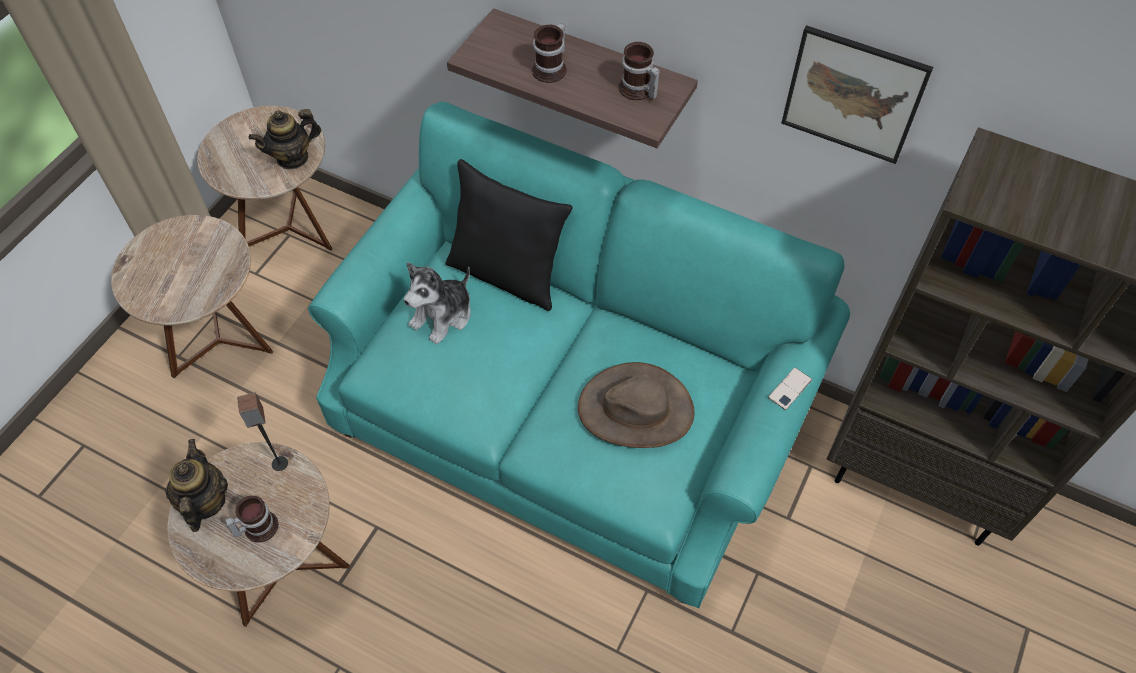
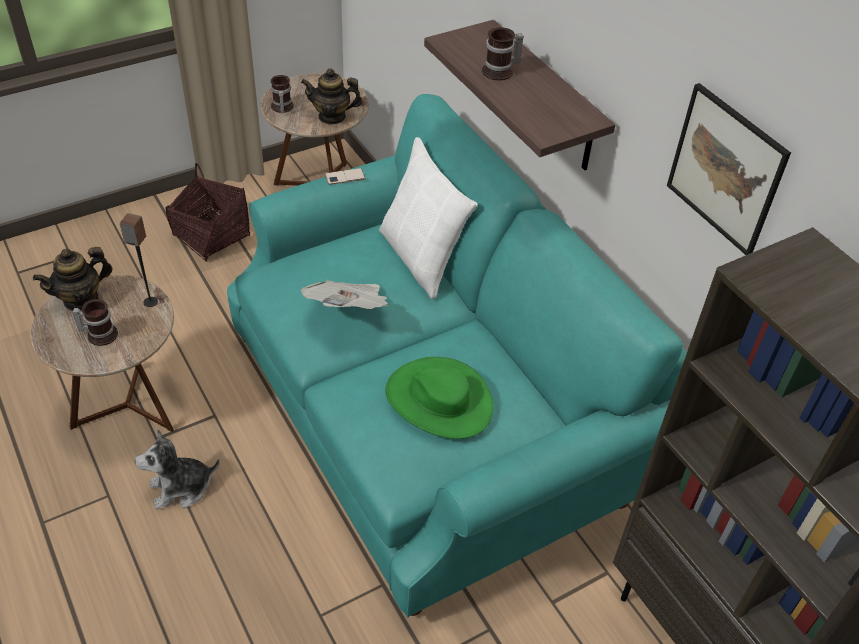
camera: 30 degrees right, 10 degrees down
brown side table [111,215,273,379] -> basket [165,163,250,262]
teapot [165,439,228,532] -> teapot turned 150 degrees counterclockwise [33,247,113,311]
plush toy [404,262,471,344] -> plush toy moved to [135,429,220,510]
black pillow [445,159,573,311] -> white pillow [379,137,478,299]
brown hat [578,362,695,448] -> green hat [385,357,493,439]
mug [619,42,660,100] -> mug moved to [270,75,294,113]
phone [768,367,812,410] -> phone moved to [325,168,366,185]
none -> newspaper [301,280,388,309]

